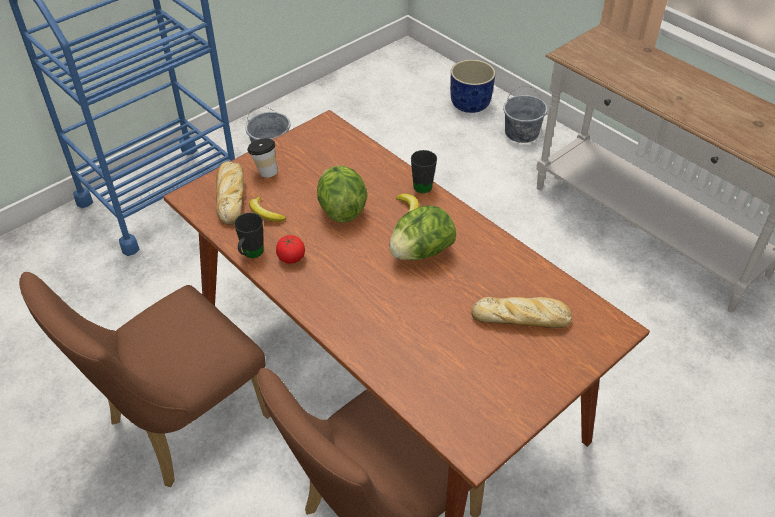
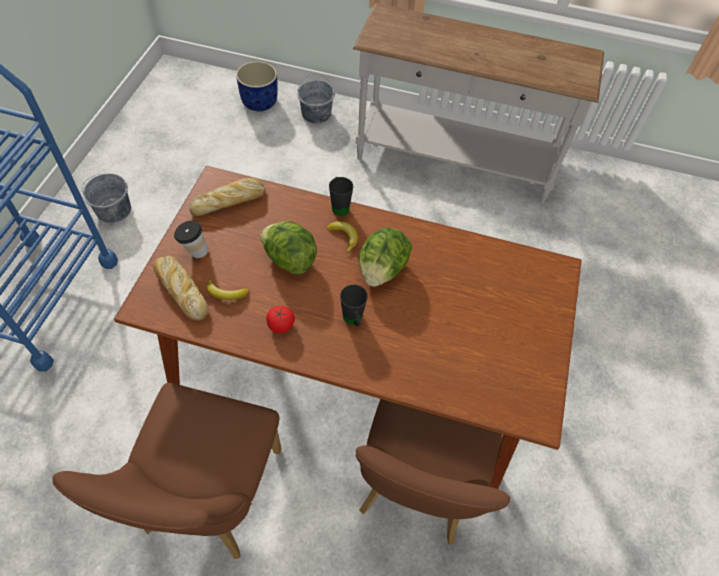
camera: 35 degrees left, 10 degrees up
black mug [234,213,263,258] -> black mug moved to [340,285,368,326]
bread [471,297,572,328] -> bread moved to [189,177,265,216]

